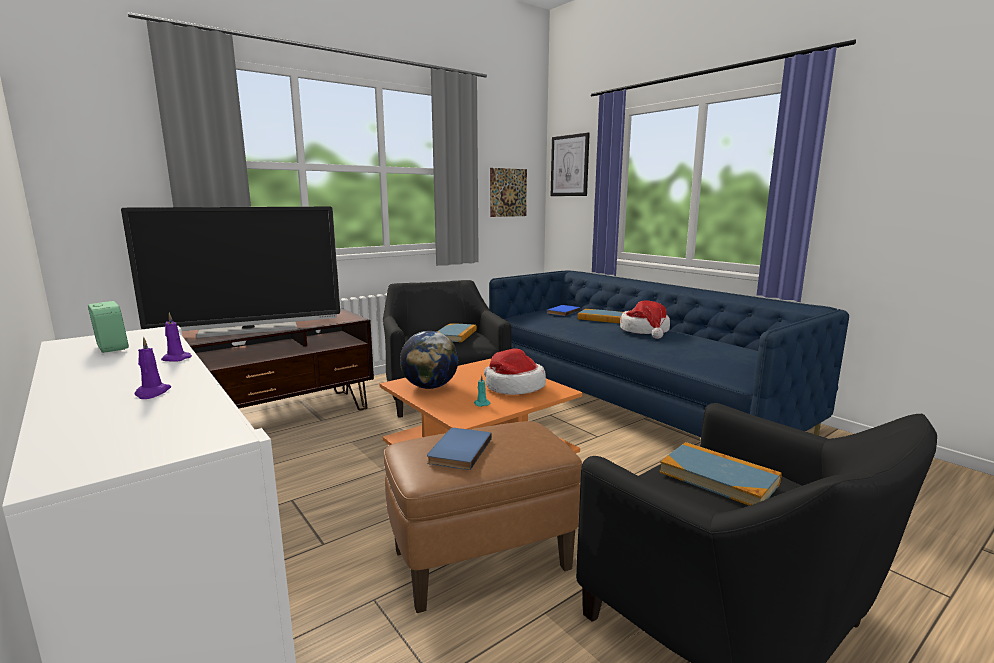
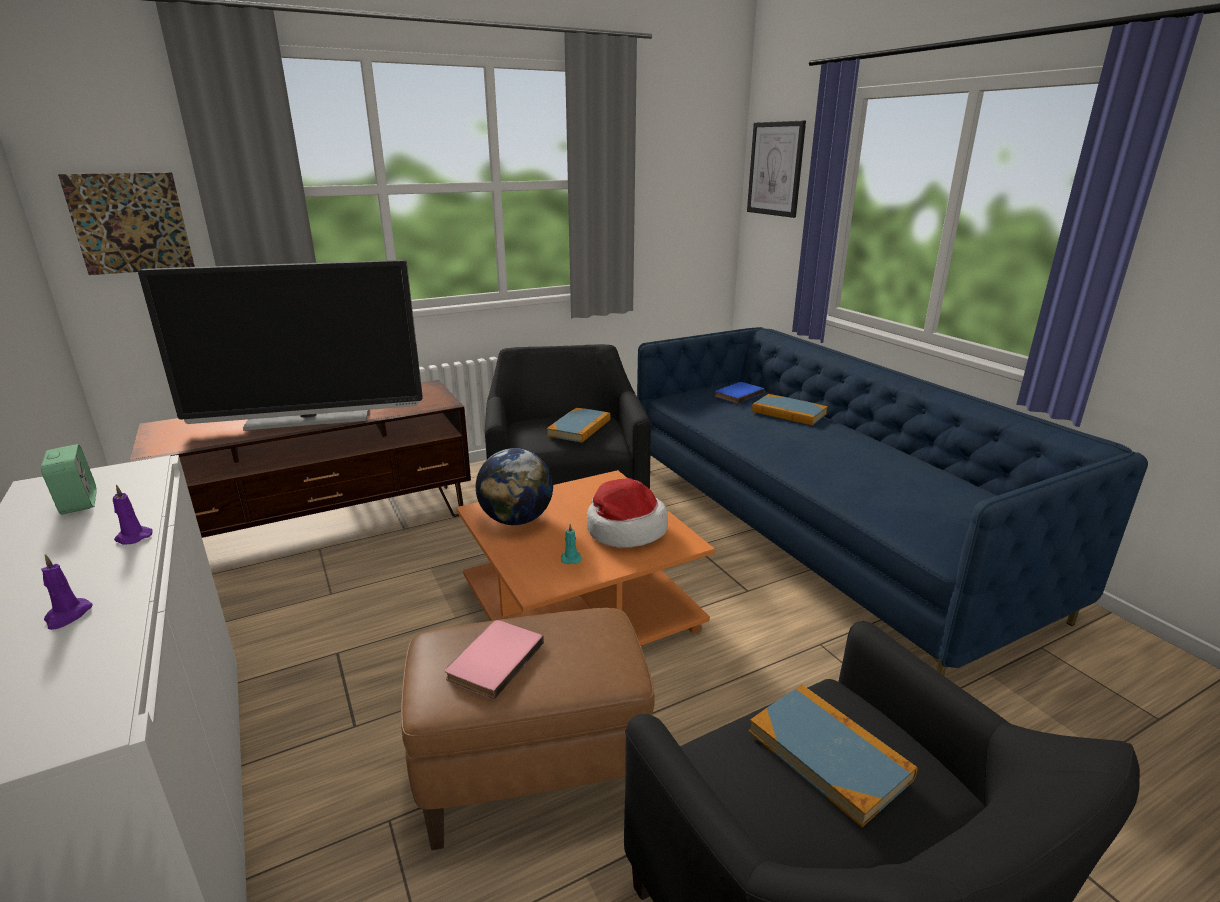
camera: 10 degrees right, 10 degrees up
blue book [427,428,492,470] -> pink book [445,620,544,700]
picture [490,168,527,217] -> picture moved to [58,172,195,275]
hat [620,301,670,339] -> none

